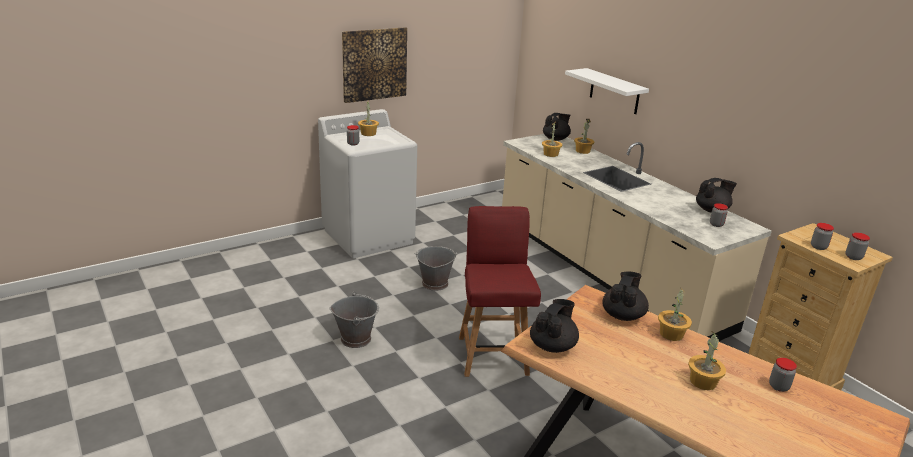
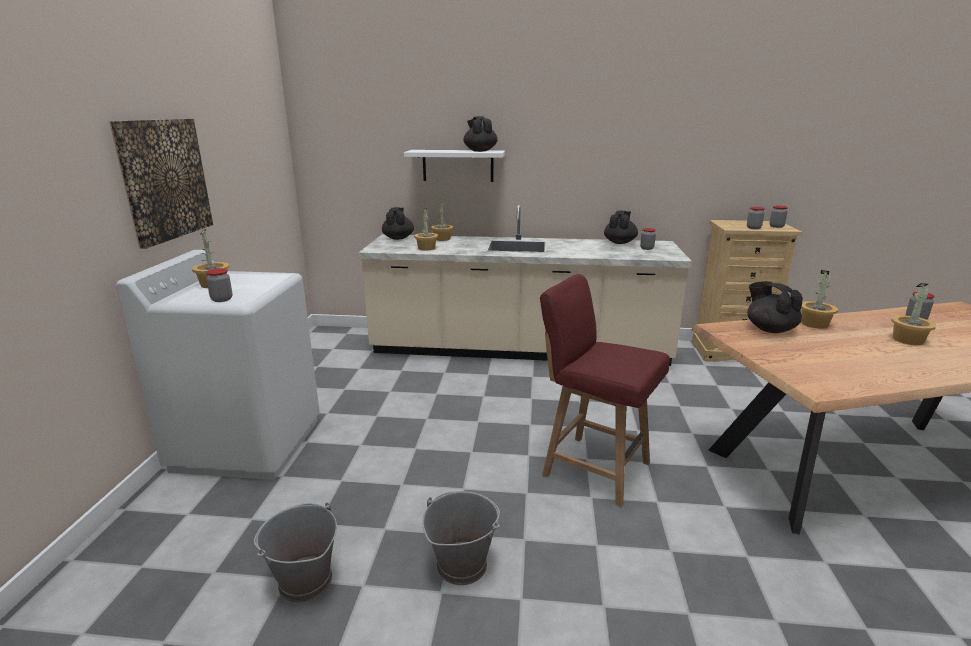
camera: 50 degrees left, 5 degrees down
grey bucket [415,246,458,291] -> grey bucket moved to [253,502,337,603]
black teapot [530,299,579,353] -> black teapot moved to [463,116,498,152]

